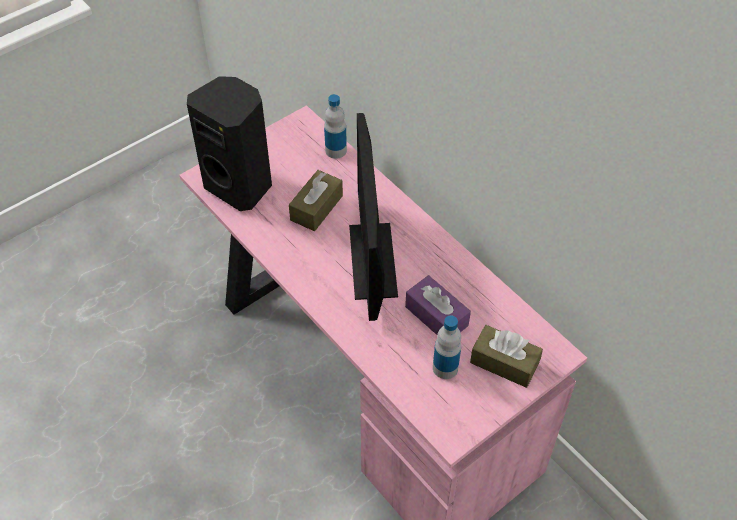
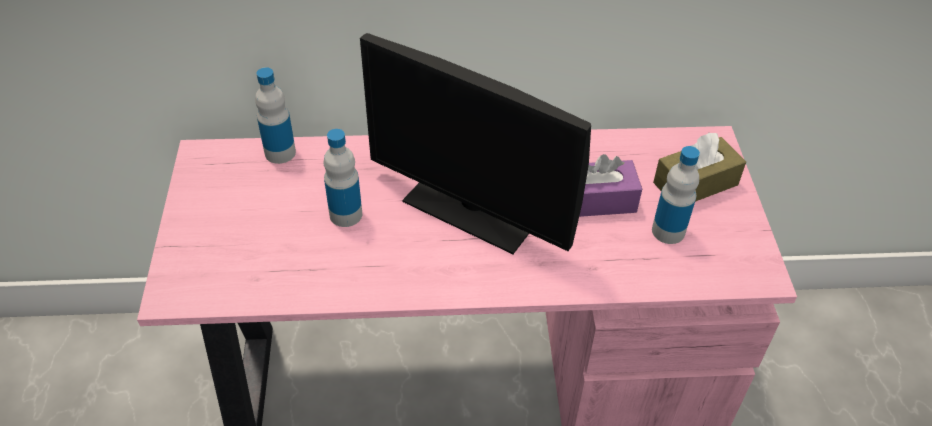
camera: 55 degrees left, 5 degrees down
black speaker [187,76,272,211] -> none
brown tissue box [289,170,343,231] -> bottle [324,129,362,227]

